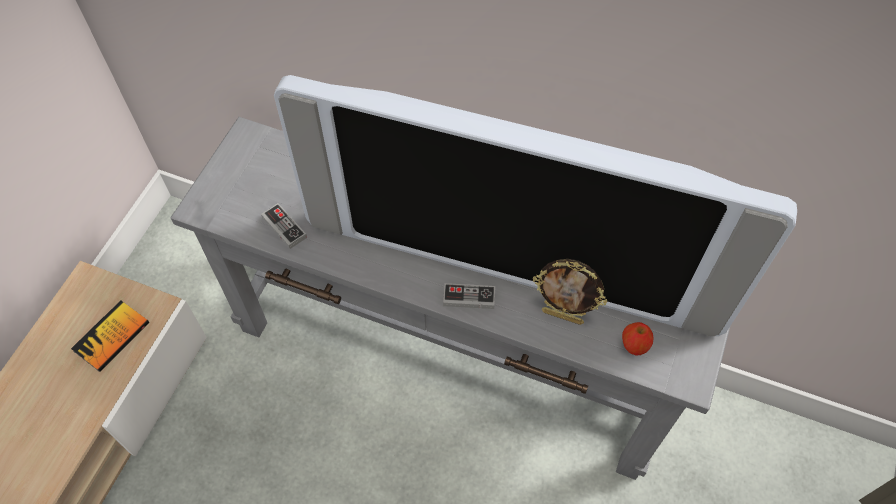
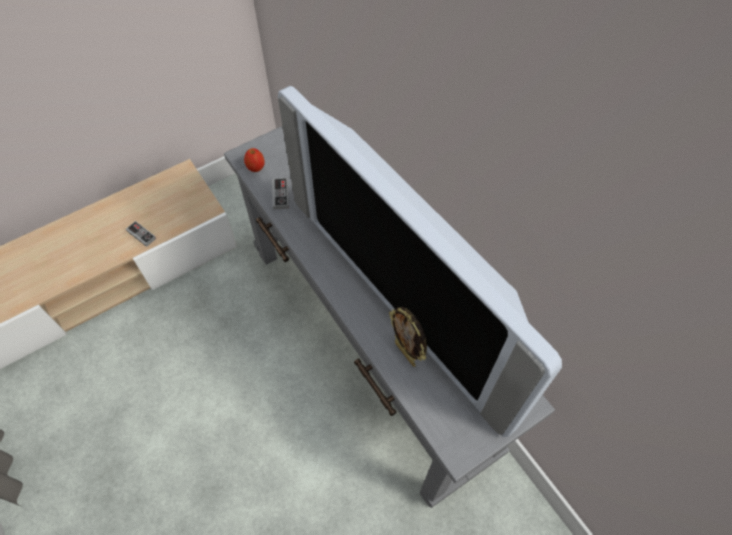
camera: 35 degrees right, 0 degrees up
book [71,301,149,372] -> none
game controller [443,283,495,309] -> game controller moved to [126,221,156,247]
apple [622,322,654,356] -> apple moved to [244,148,265,172]

